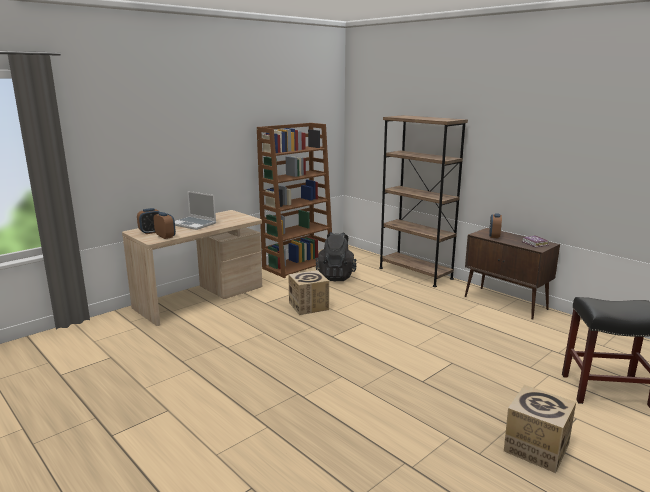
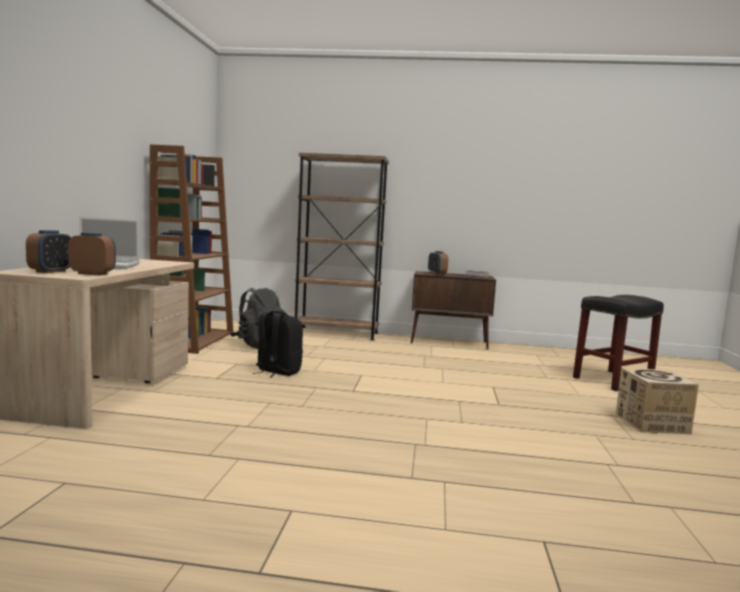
camera: 40 degrees left, 10 degrees down
cardboard box [288,270,329,315] -> black backpack [253,311,303,378]

